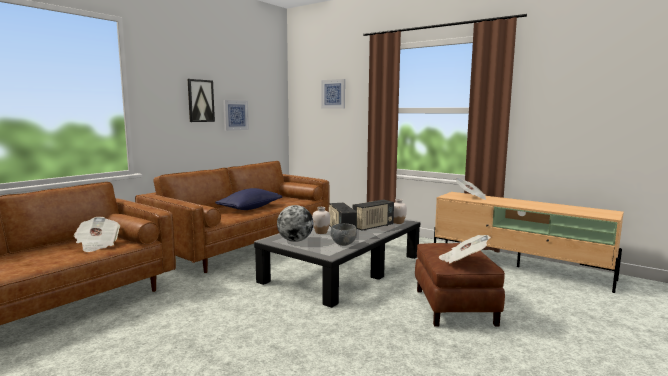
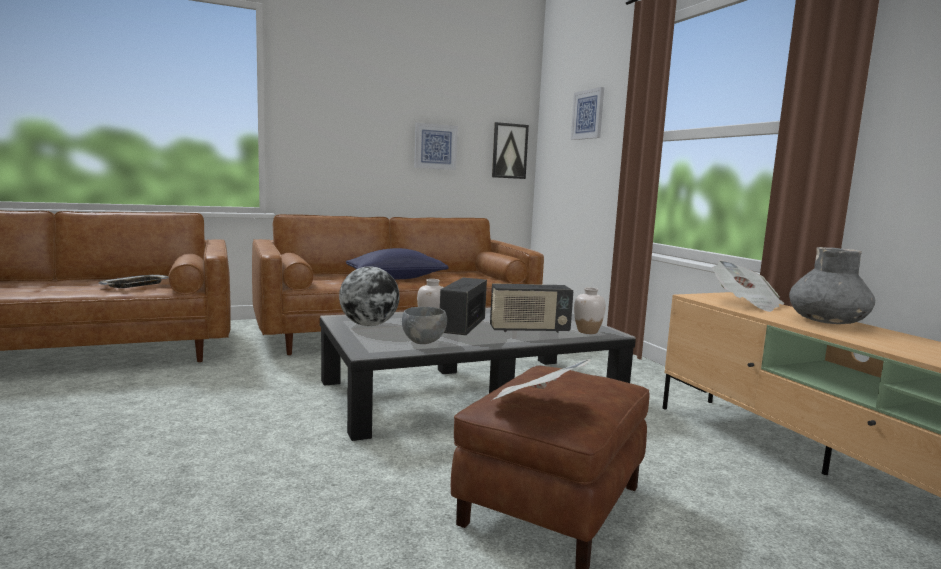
camera: 30 degrees right, 0 degrees up
newspaper [74,217,120,252] -> tray [98,275,169,288]
picture [188,79,215,122] -> picture moved to [492,122,529,179]
none -> grey vase [789,247,875,324]

